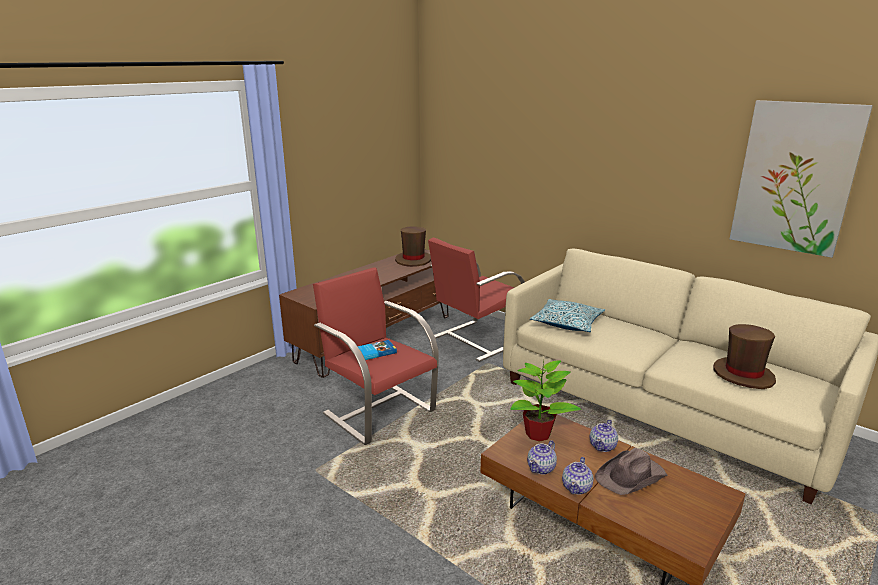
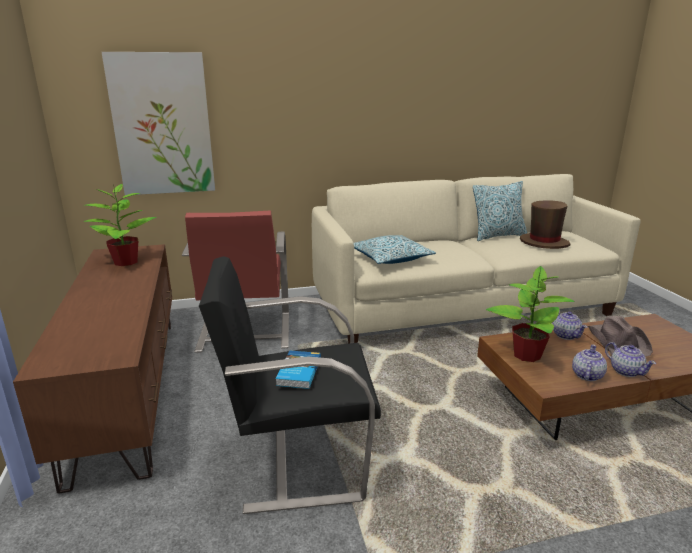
camera: 55 degrees left, 0 degrees up
red armchair [313,267,438,445] -> black armchair [199,256,381,514]
brown hat [395,226,431,267] -> potted plant [83,183,157,266]
teapot [527,440,557,474] -> teapot turned 135 degrees counterclockwise [572,344,607,381]
picture [730,100,873,258] -> picture moved to [102,52,215,195]
none -> pillow [473,181,527,241]

